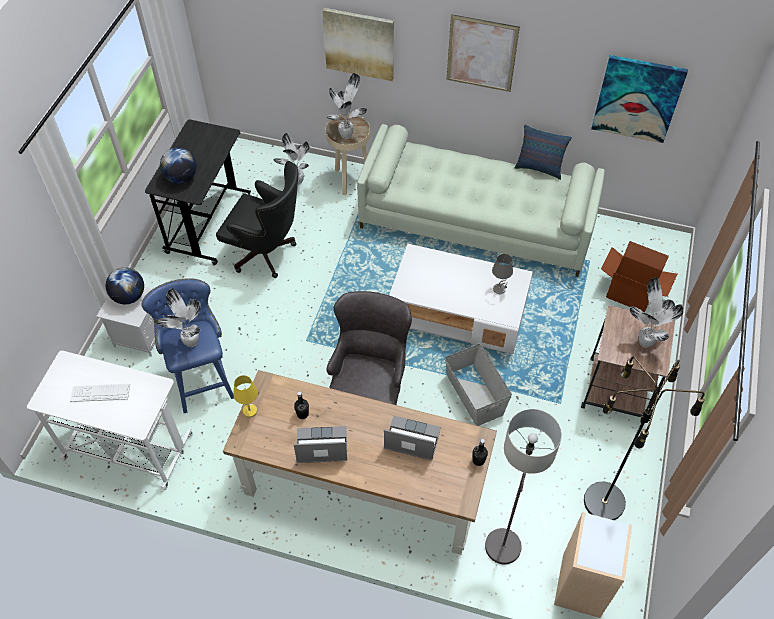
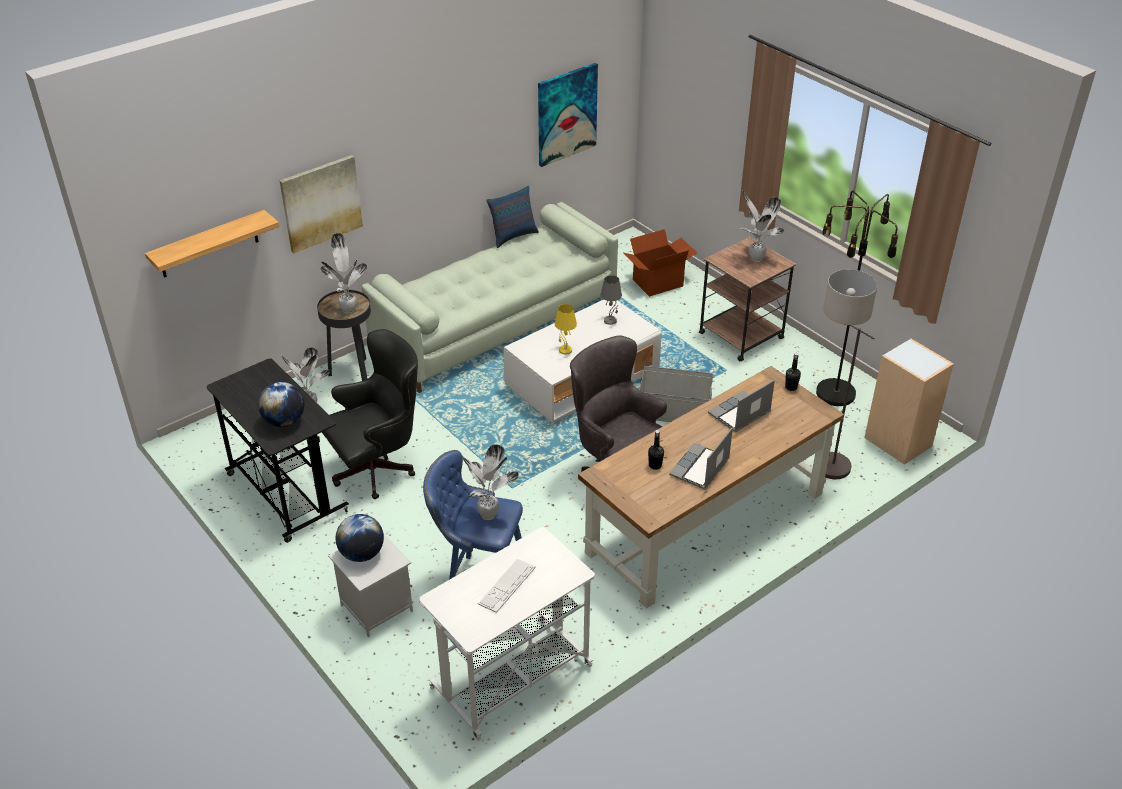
camera: 55 degrees left, 15 degrees down
yellow table lamp [233,375,258,418] -> yellow table lamp moved to [555,304,577,355]
beige side table [326,113,370,195] -> black side table [317,290,371,381]
picture [447,14,520,92] -> none
none -> shelf [145,210,280,278]

